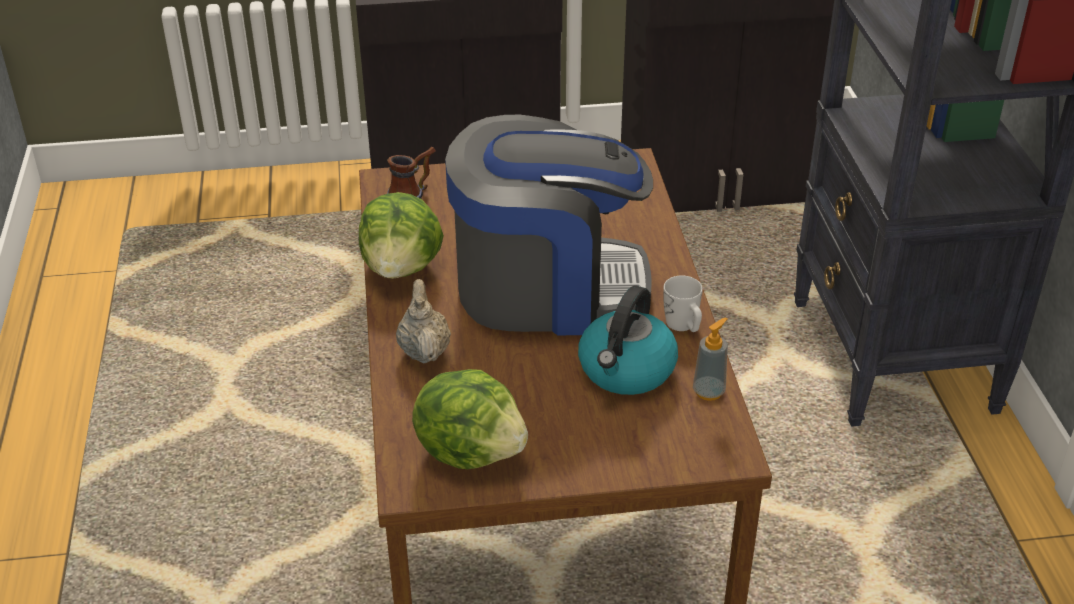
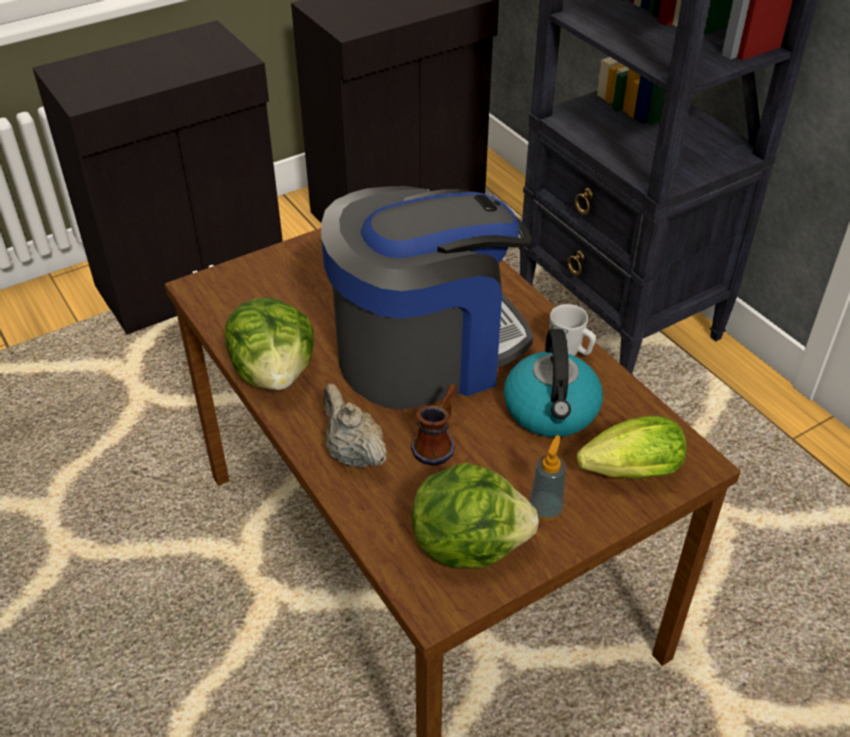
camera: 25 degrees left, 5 degrees up
mug [387,147,436,199] -> mug moved to [411,384,458,466]
soap dispenser [693,317,728,401] -> soap dispenser moved to [529,435,566,521]
none -> lettuce [577,415,686,479]

